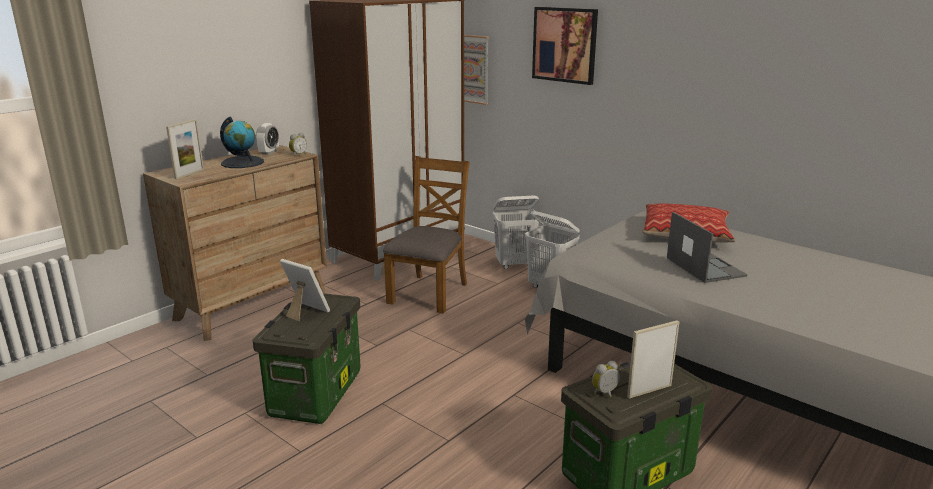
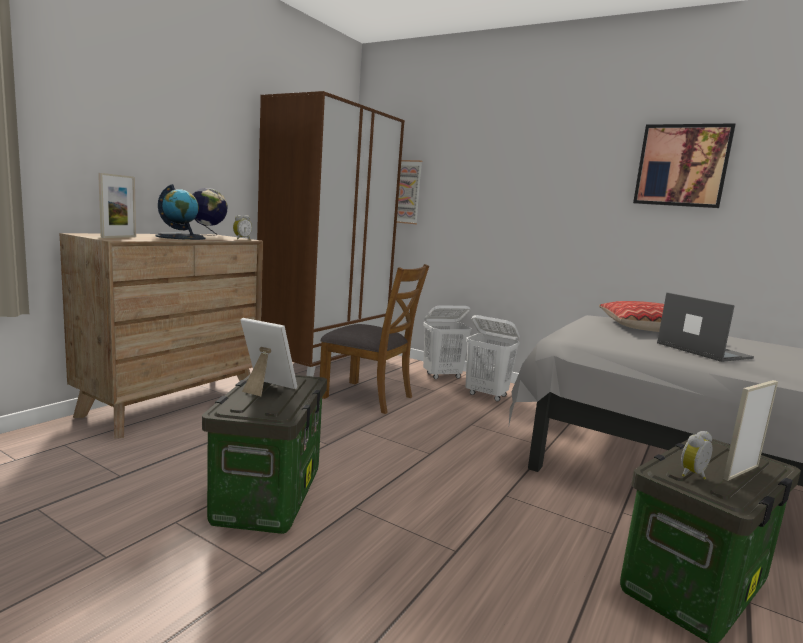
camera: 10 degrees left, 10 degrees down
alarm clock [256,123,279,155] -> globe [192,188,228,236]
brown chair [383,156,470,314] -> brown chair turned 105 degrees clockwise [320,264,429,414]
picture [532,7,598,85] -> picture moved to [633,123,736,208]

